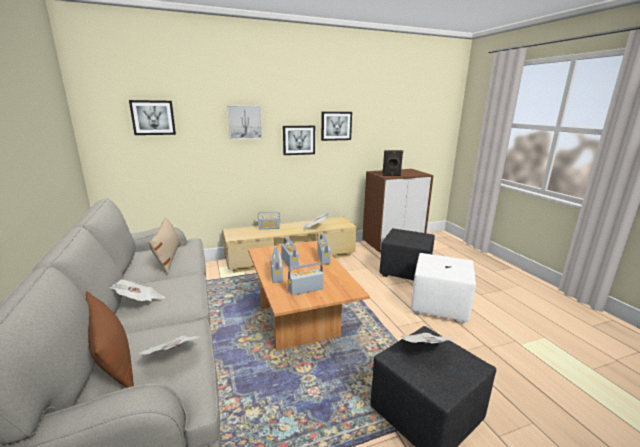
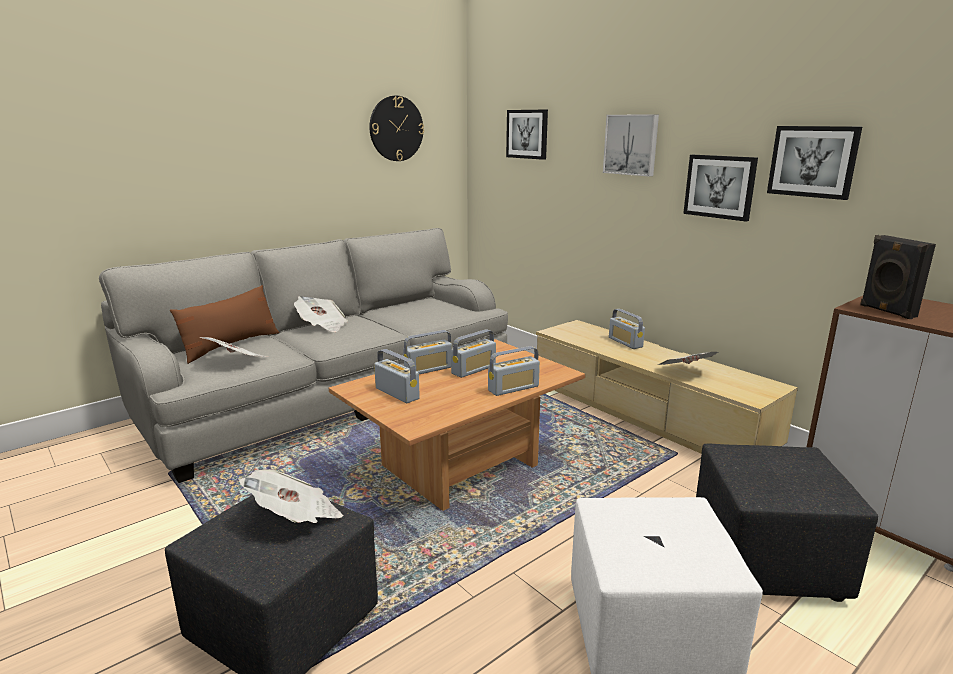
camera: 70 degrees right, 0 degrees up
beige pillow [149,217,181,274] -> none
none -> wall clock [369,96,424,161]

